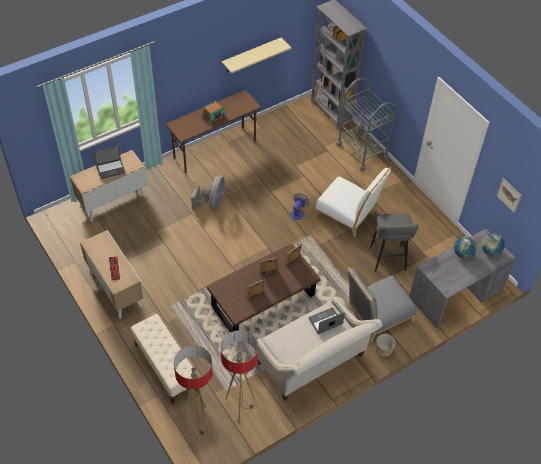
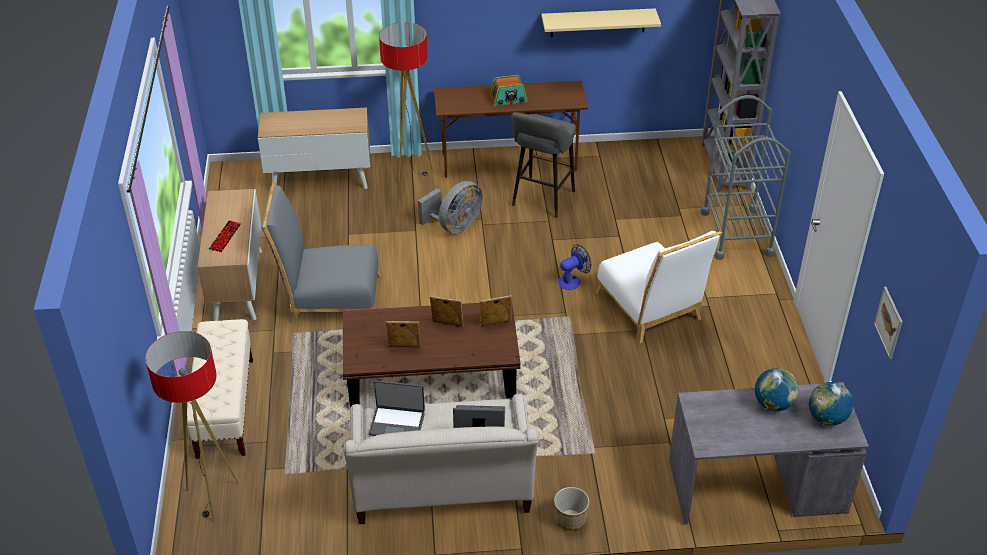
camera: 30 degrees right, 10 degrees down
laptop [94,146,125,179] -> laptop moved to [369,380,425,436]
floor lamp [221,330,258,423] -> floor lamp moved to [379,22,433,182]
grey chair [347,267,416,342] -> grey chair moved to [262,182,381,324]
grey stool [370,213,418,272] -> grey stool moved to [512,112,576,218]

